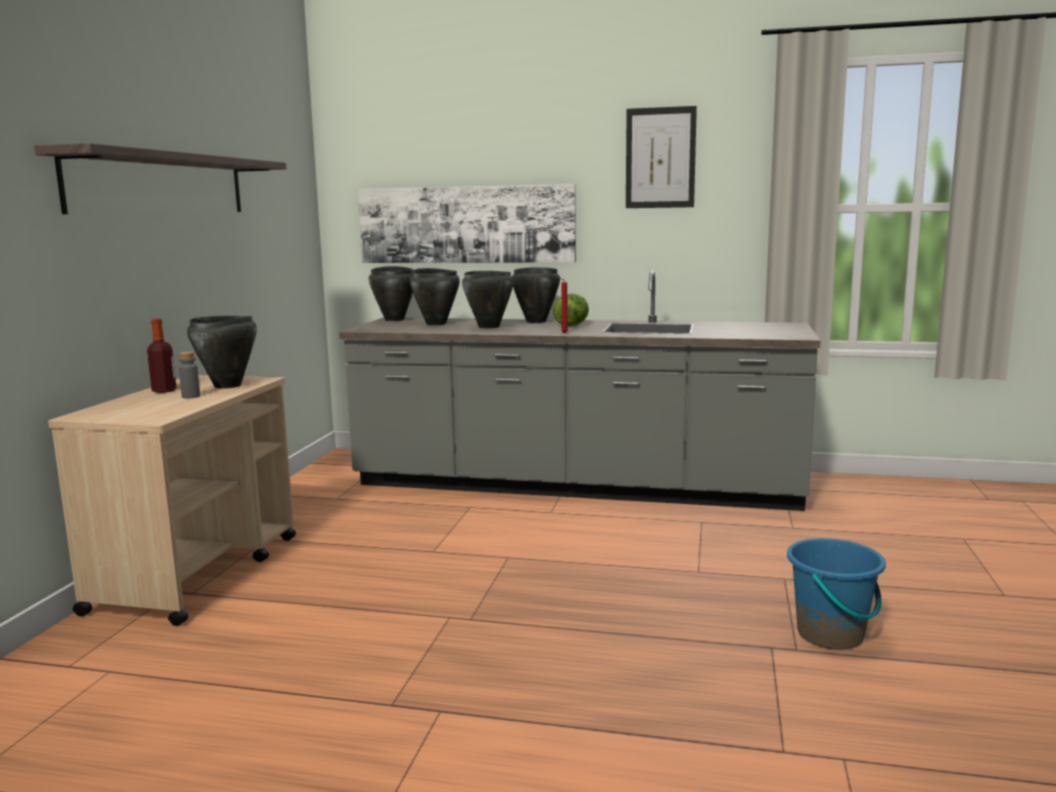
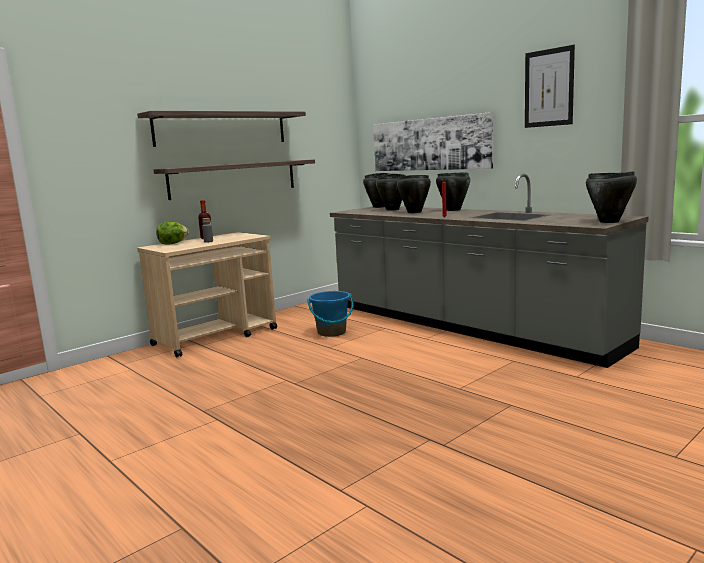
camera: 35 degrees right, 0 degrees up
black cooking pot [187,316,257,389] -> black cooking pot moved to [586,171,637,223]
lettuce [553,294,589,326] -> lettuce moved to [156,222,189,245]
blue bucket [787,538,886,650] -> blue bucket moved to [307,291,354,337]
none -> shelf [153,159,315,200]

